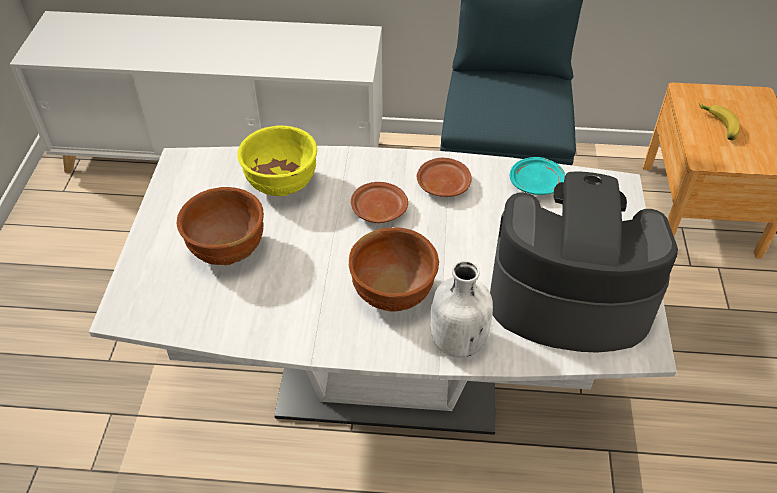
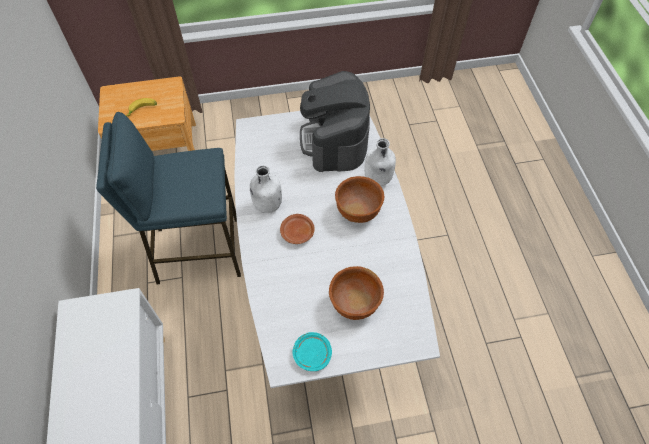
camera: 105 degrees left, 10 degrees up
yellow bowl [237,125,317,196] -> none
brown plate [417,158,472,197] -> white bottle [250,165,282,213]
turquoise plate [510,157,565,195] -> turquoise plate moved to [292,332,332,371]

